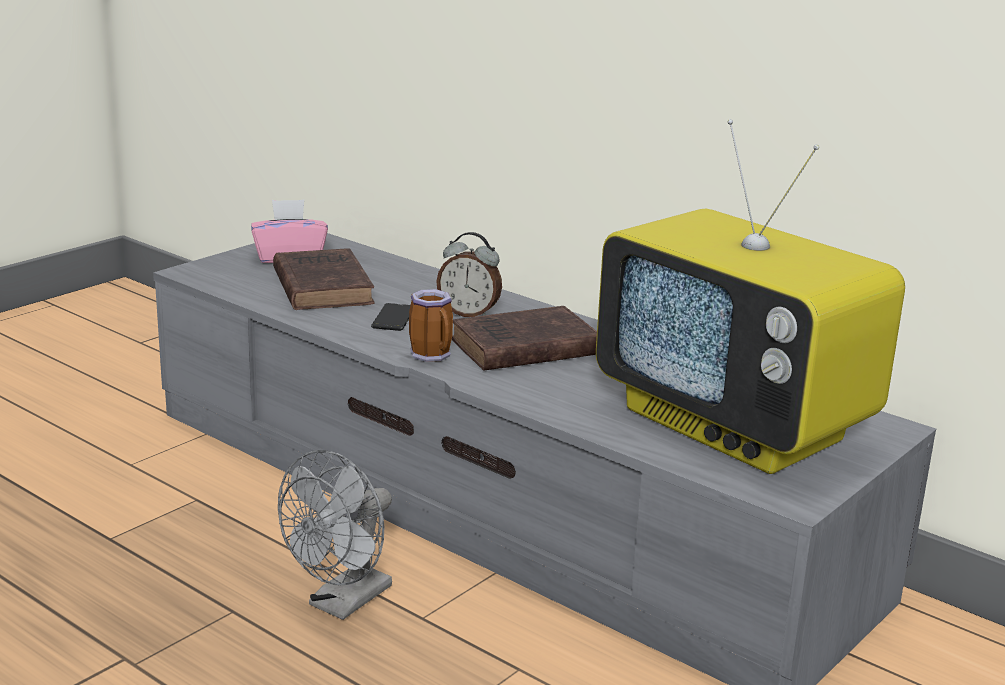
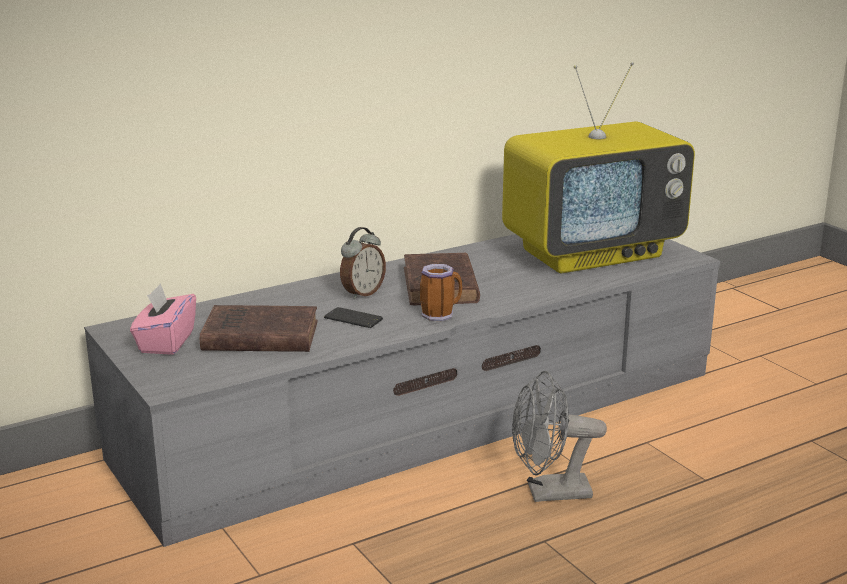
camera: 70 degrees left, 0 degrees up
grey fan [278,450,392,620] -> grey fan turned 120 degrees clockwise [512,371,607,502]

